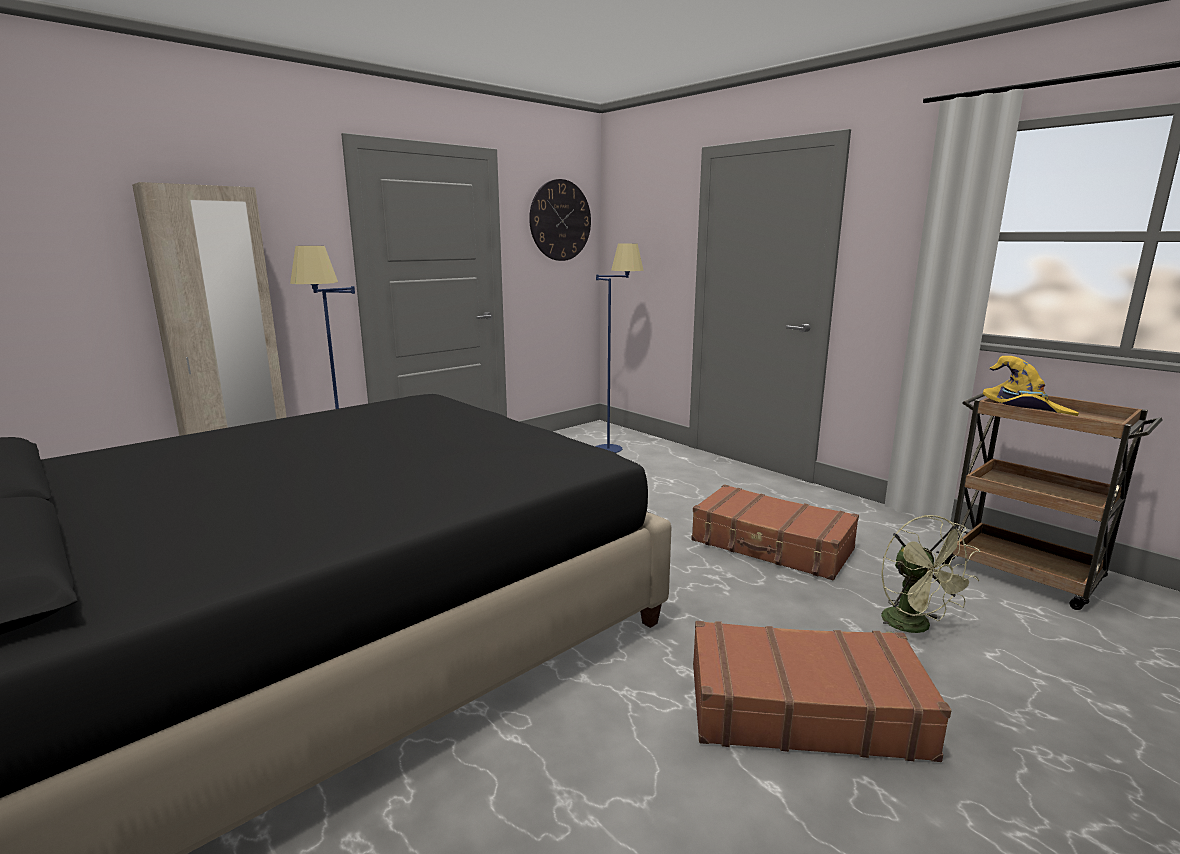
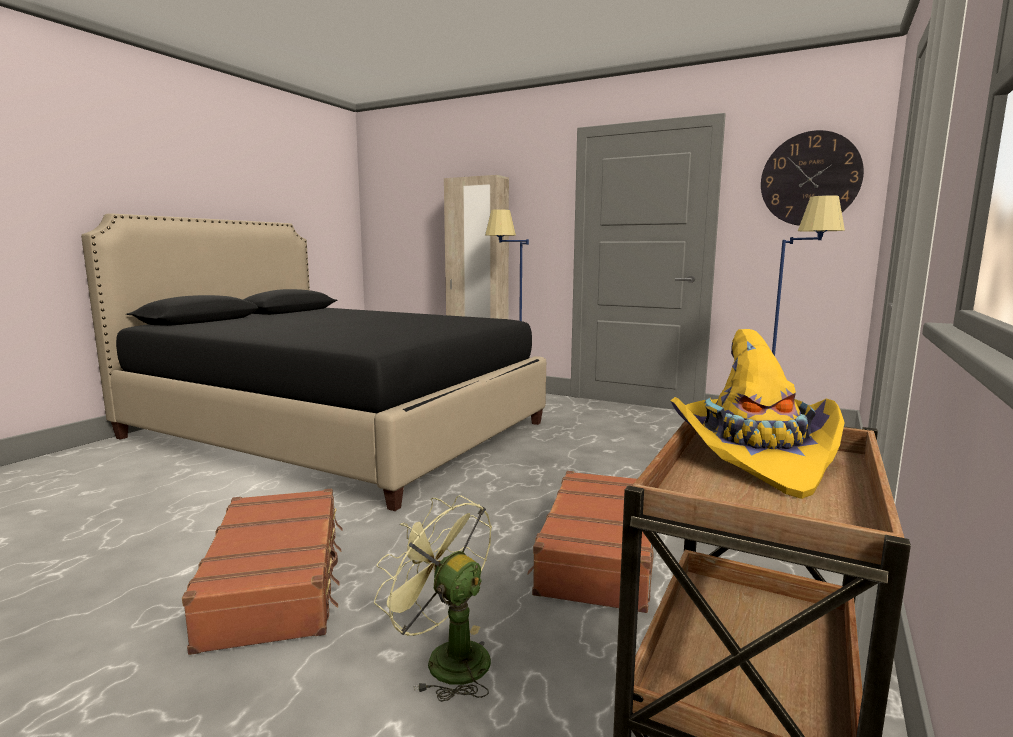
camera: 70 degrees right, 5 degrees down
green fan [881,515,980,633] -> green fan turned 75 degrees clockwise [374,495,492,702]

